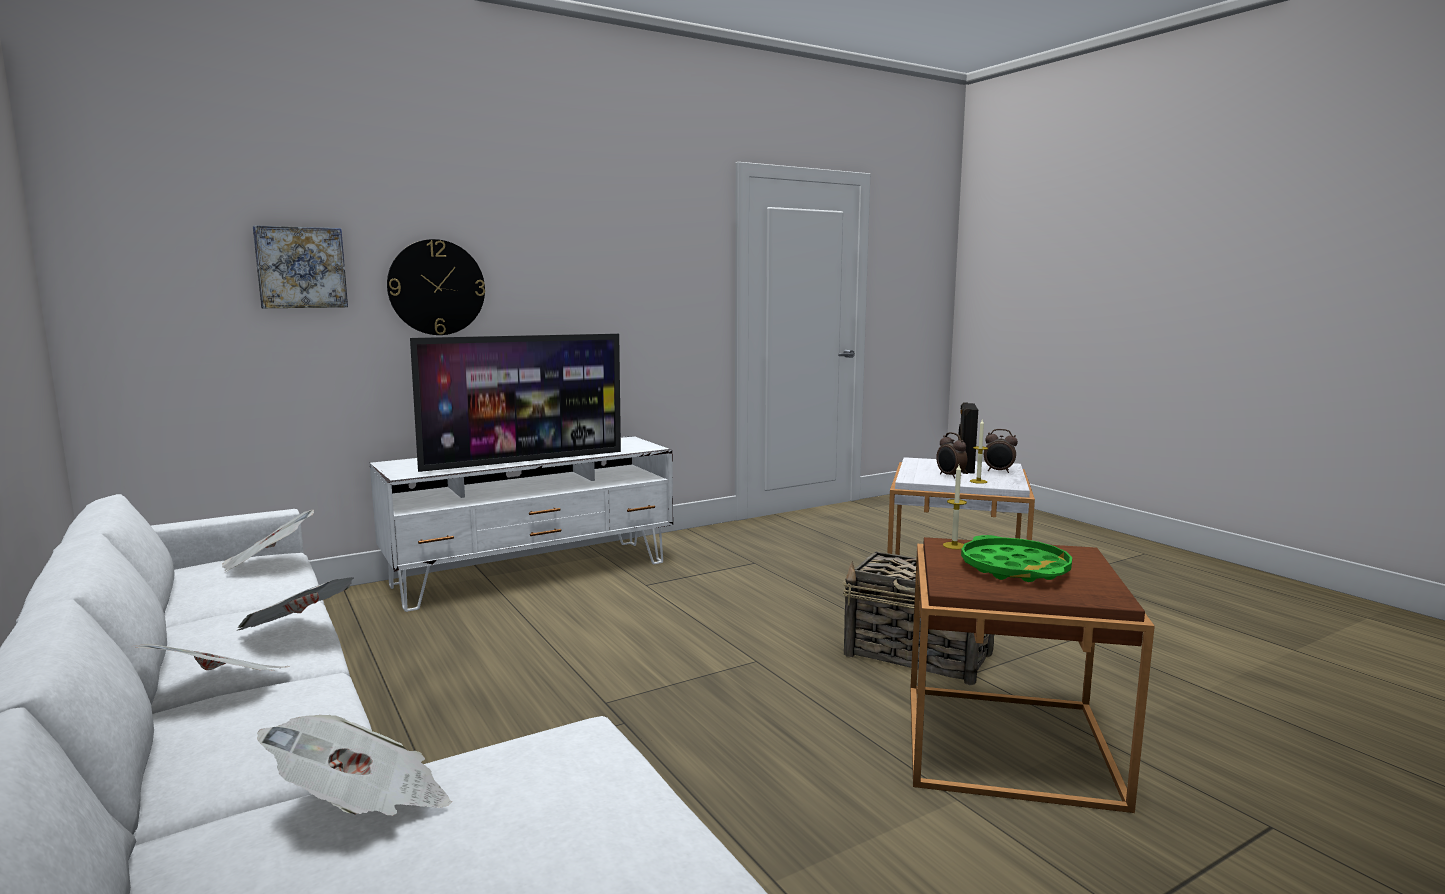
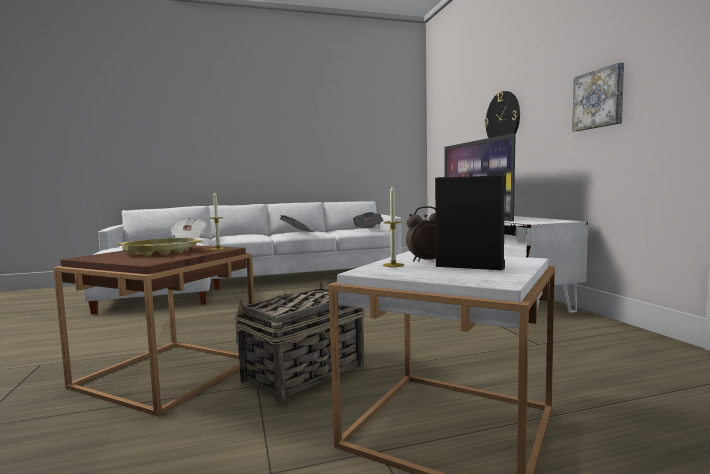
camera: 105 degrees right, 5 degrees down
newspaper [131,644,290,671] -> none
picture [253,225,348,308] -> picture moved to [572,63,624,131]
green tray [961,535,1072,582] -> yellow tray [118,238,202,256]
alarm clock [984,429,1018,473] -> none

